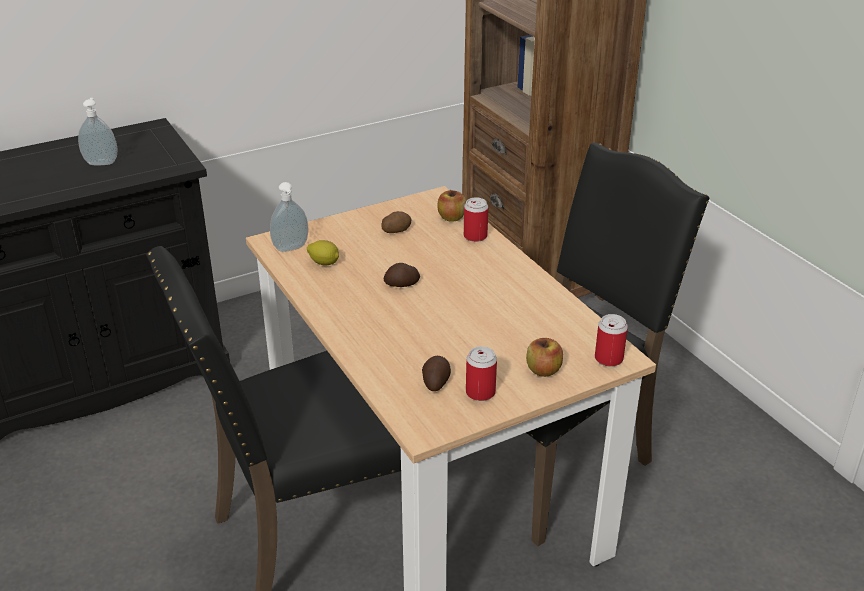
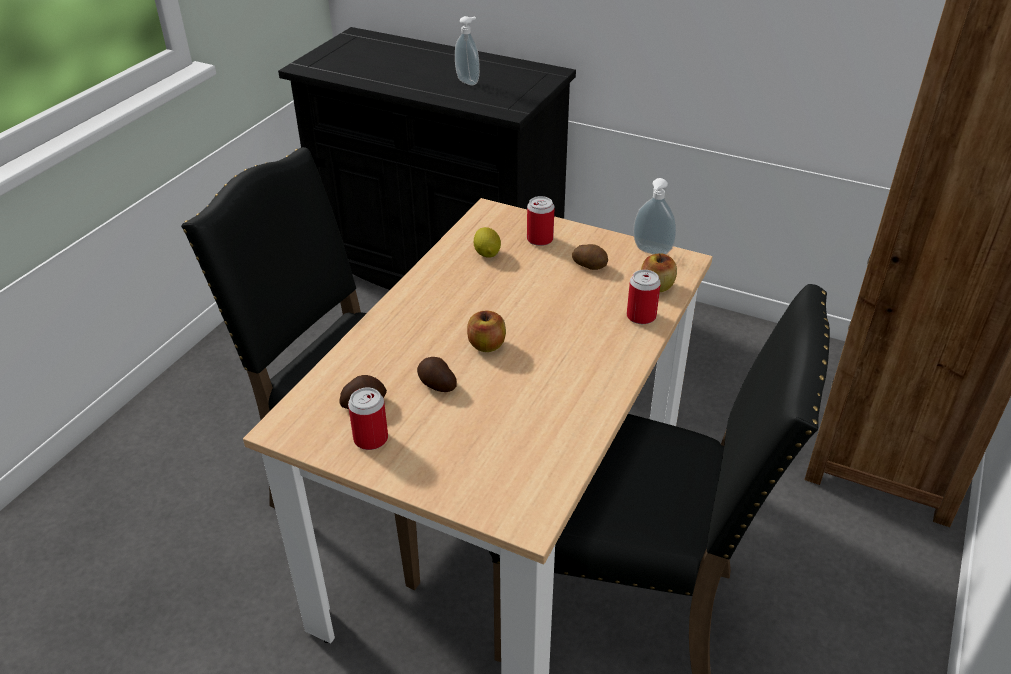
camera: 55 degrees right, 5 degrees up
soap dispenser [270,182,309,252] -> soap dispenser moved to [633,178,676,254]
potato [383,263,420,287] -> potato moved to [417,357,457,392]
apple [526,338,563,377] -> apple moved to [467,310,506,352]
can [595,314,628,367] -> can moved to [527,196,555,246]

